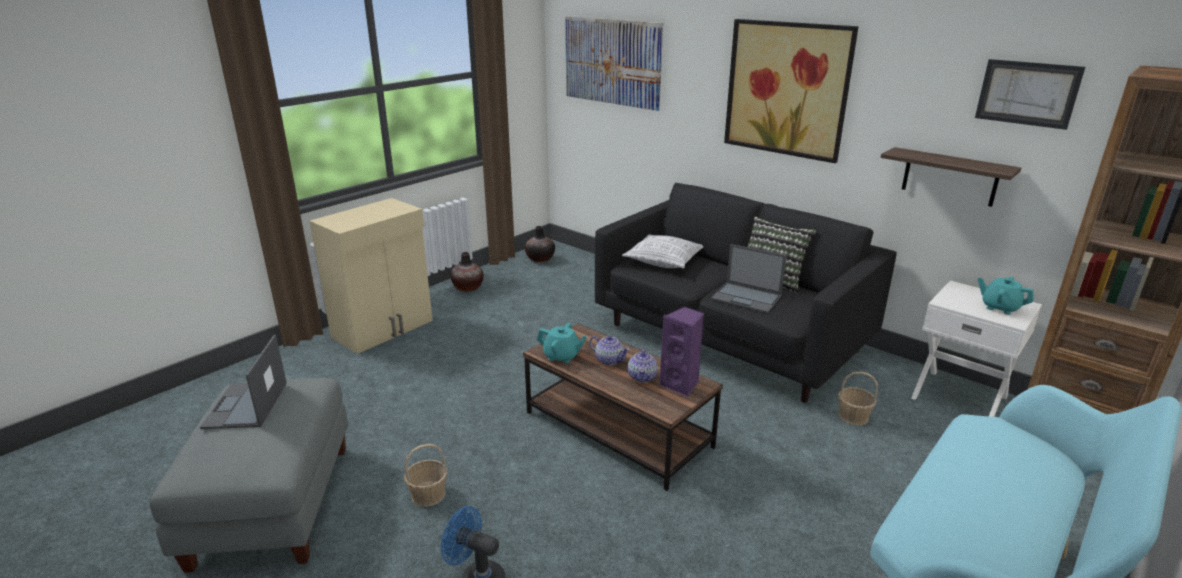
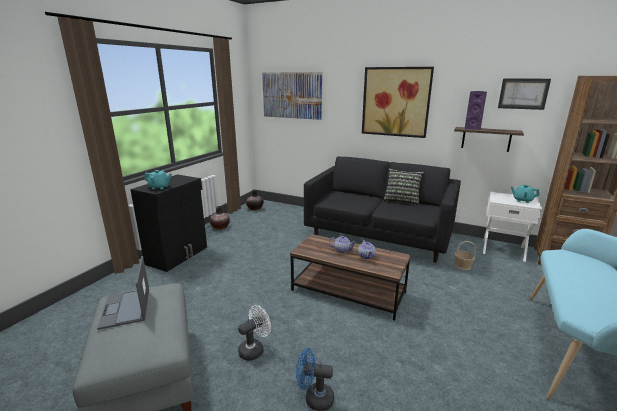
camera: 15 degrees left, 5 degrees down
beige cabinet [309,198,433,354] -> black cabinet [130,175,207,272]
basket [404,444,447,507] -> white fan [238,305,271,361]
turquoise teapot [537,323,587,363] -> turquoise teapot moved to [144,170,172,189]
pillow [622,234,703,268] -> none
purple speaker [659,306,704,397] -> purple speaker moved to [464,91,487,130]
laptop [711,244,787,313] -> none

